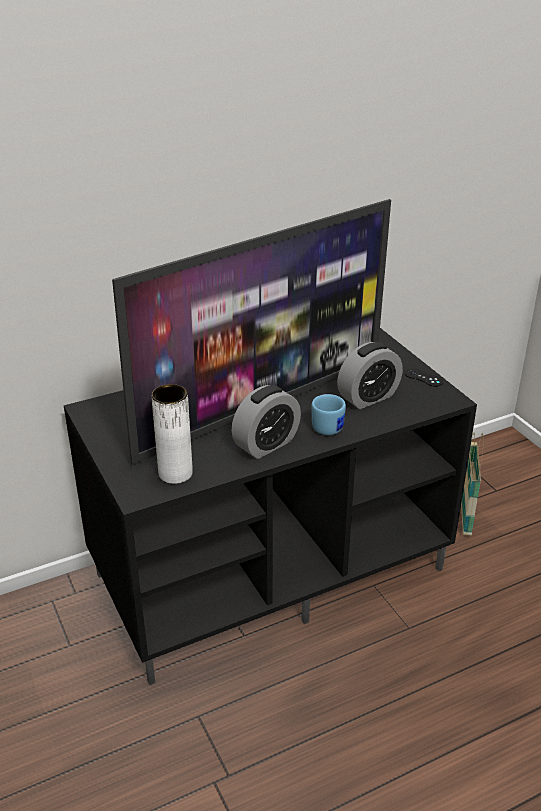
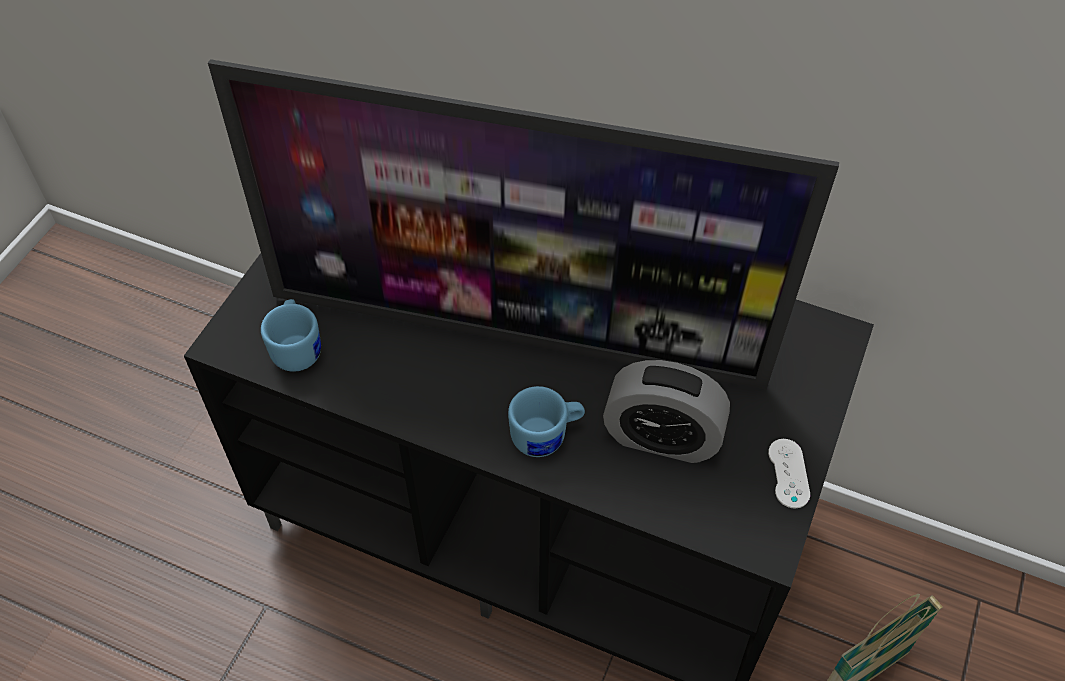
camera: 50 degrees right, 20 degrees up
white vase [151,384,193,484] -> blue mug [261,299,321,372]
alarm clock [232,385,301,459] -> none
black game controller [405,368,443,387] -> white game controller [768,439,810,508]

